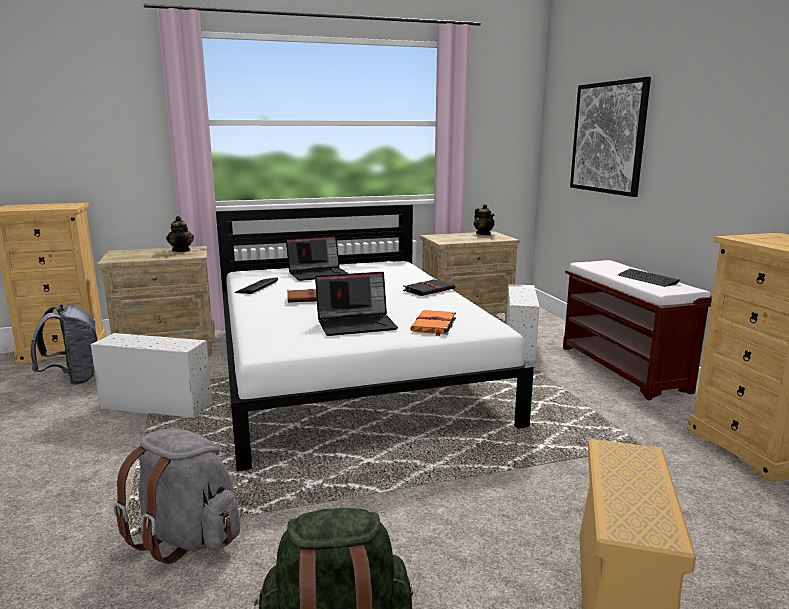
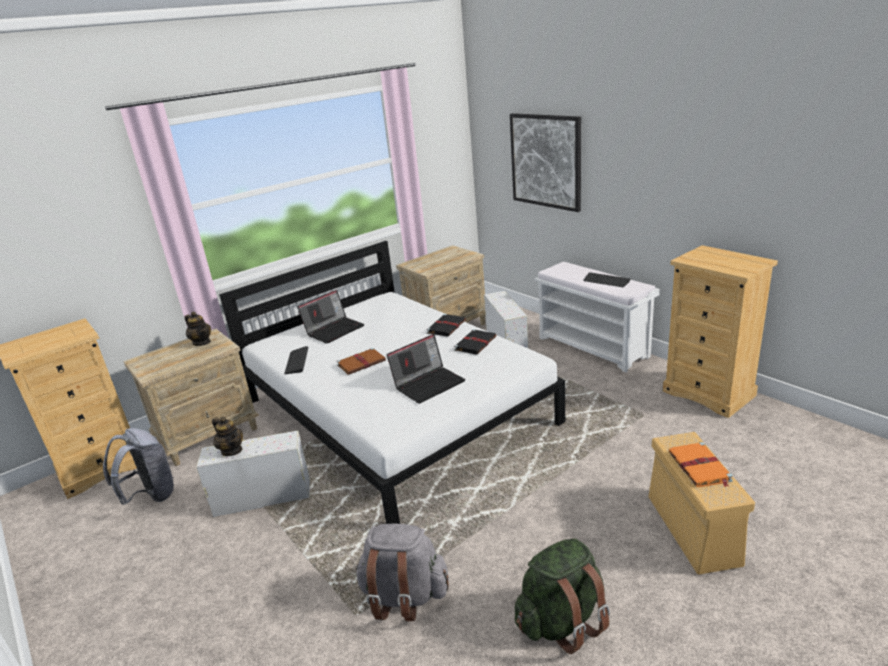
camera: 20 degrees left, 10 degrees up
orange book [410,310,456,336] -> orange book moved to [669,442,733,487]
teapot [474,204,495,235] -> teapot moved to [212,417,243,456]
brown bench [563,260,712,400] -> white bench [534,262,660,373]
none -> black book [454,329,496,355]

